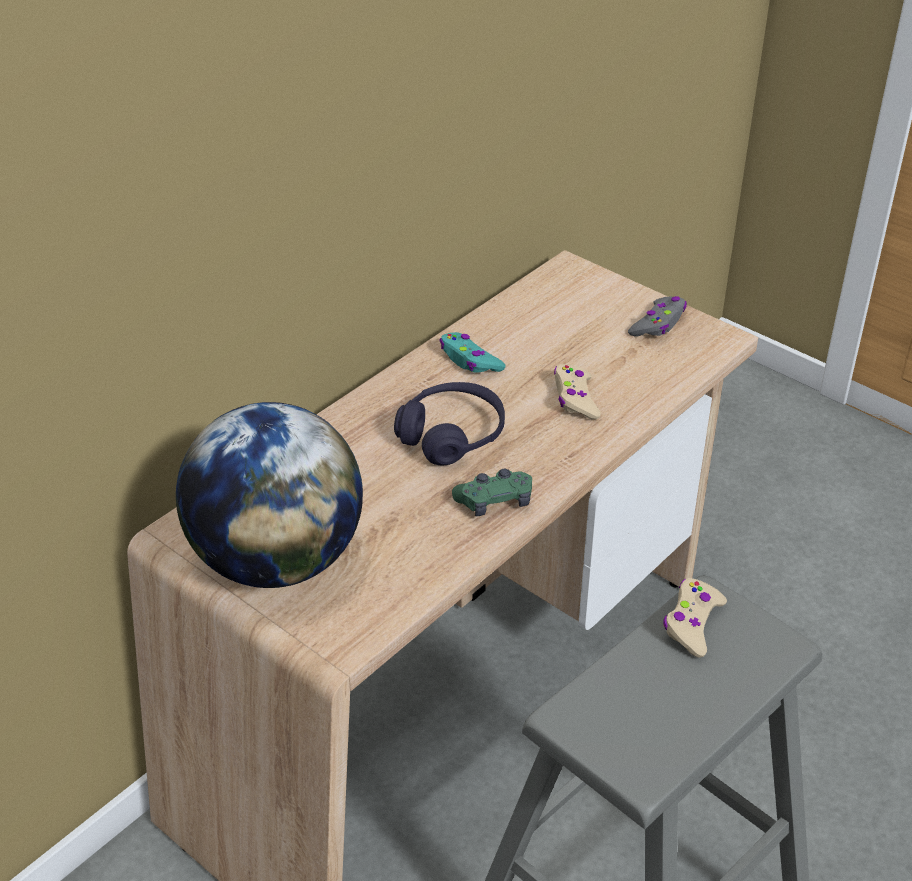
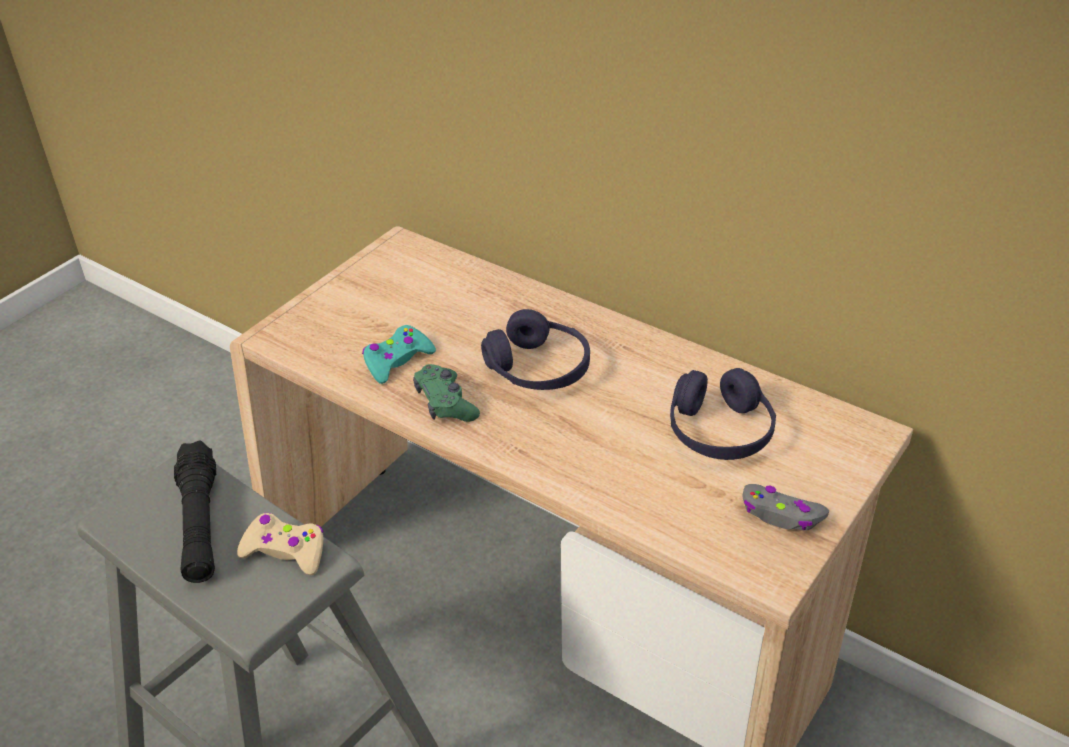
camera: 85 degrees right, 0 degrees up
globe [176,402,363,588] -> none
turquoise game controller [439,332,506,373] -> turquoise game controller moved to [362,325,436,384]
beige game controller [554,364,601,419] -> none
none -> black flashlight [174,440,216,583]
none -> purple headphones [670,368,776,460]

